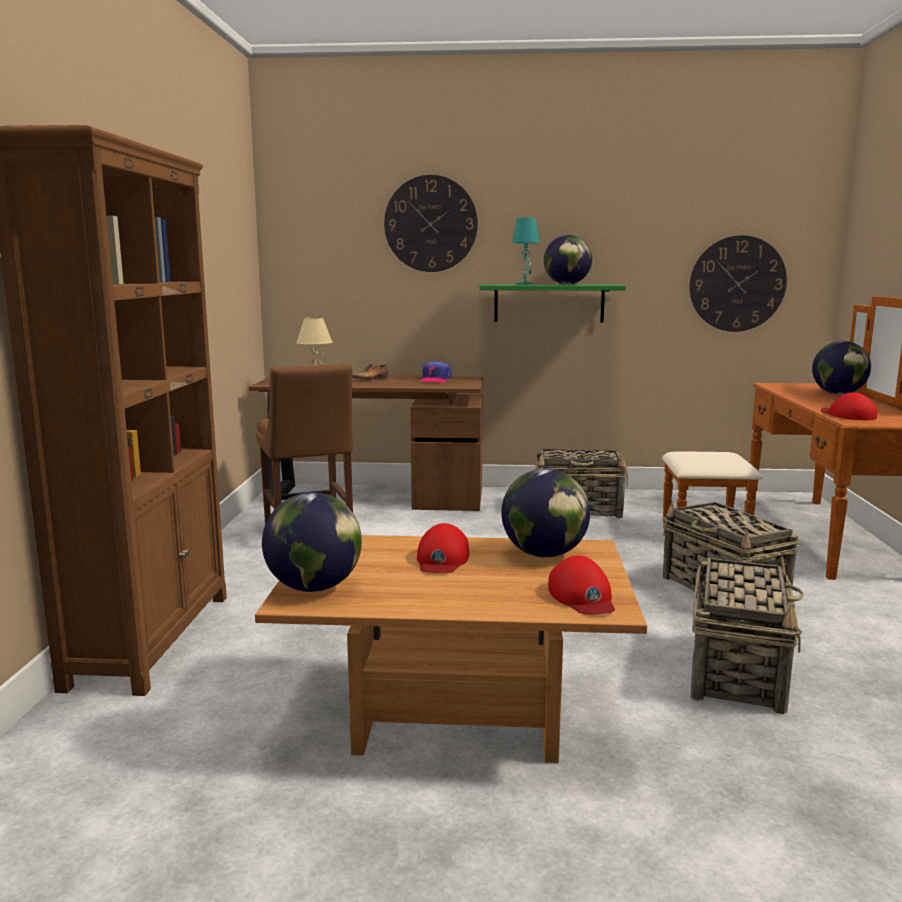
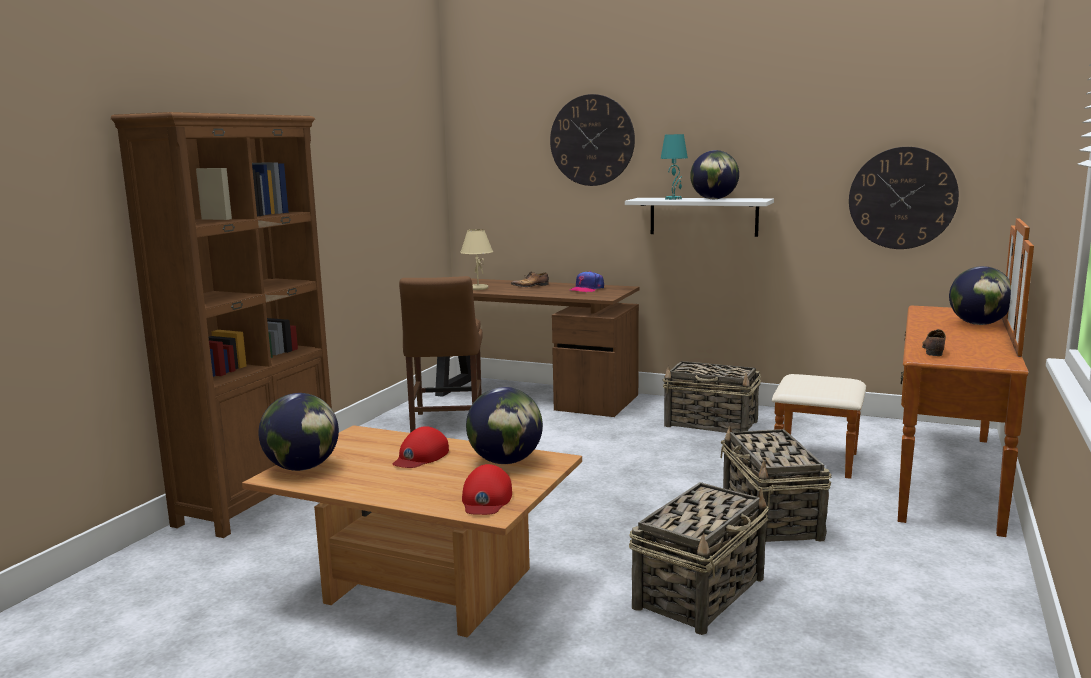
camera: 20 degrees right, 0 degrees up
green shelf [480,284,626,323] -> white shelf [625,198,774,237]
red cap [821,392,877,420] -> shoe [922,329,946,356]

